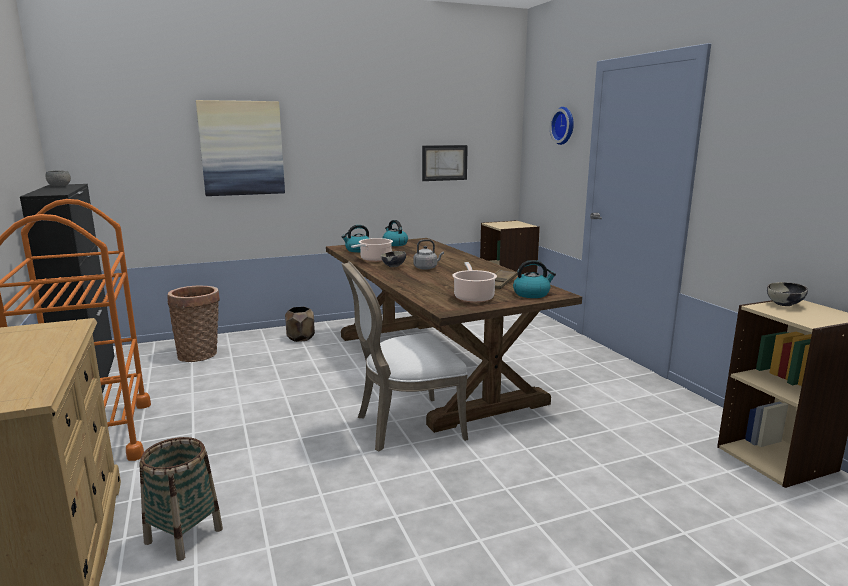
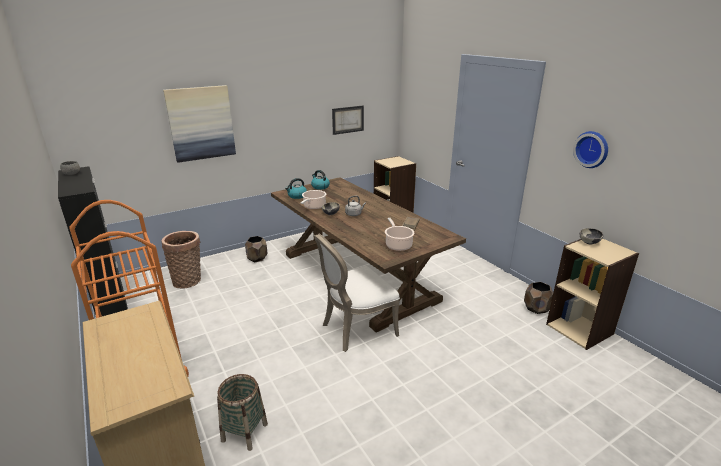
camera: 10 degrees left, 10 degrees up
kettle [513,260,556,298] -> none
wall clock [550,107,574,145] -> wall clock moved to [573,131,608,168]
none -> brown planter [524,282,553,314]

